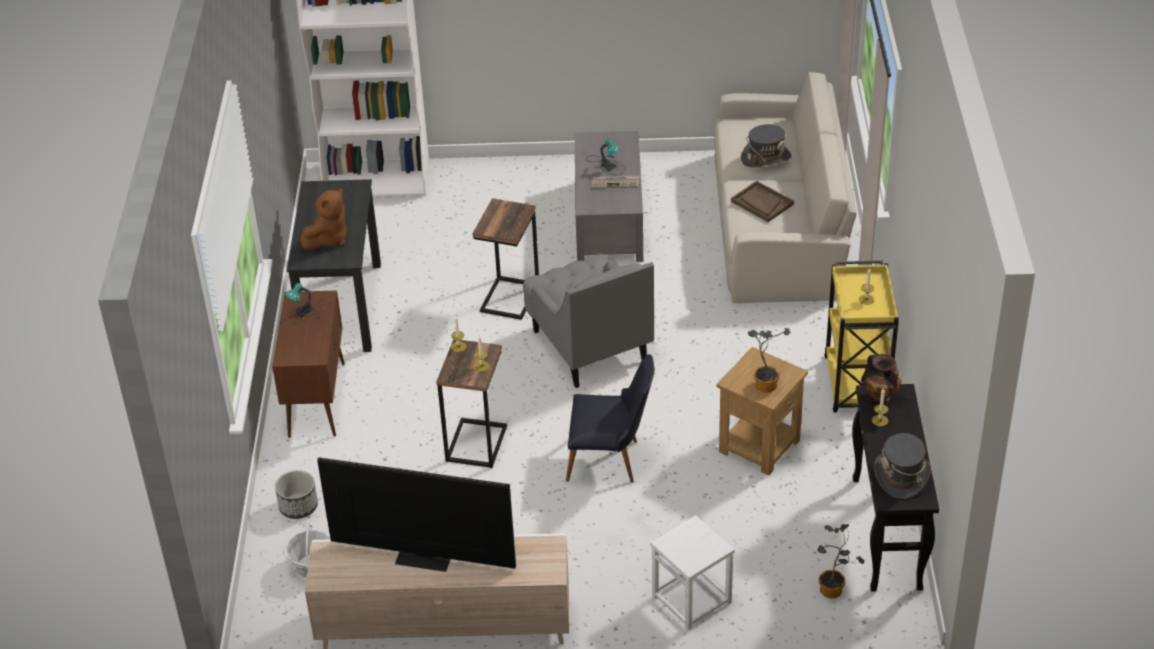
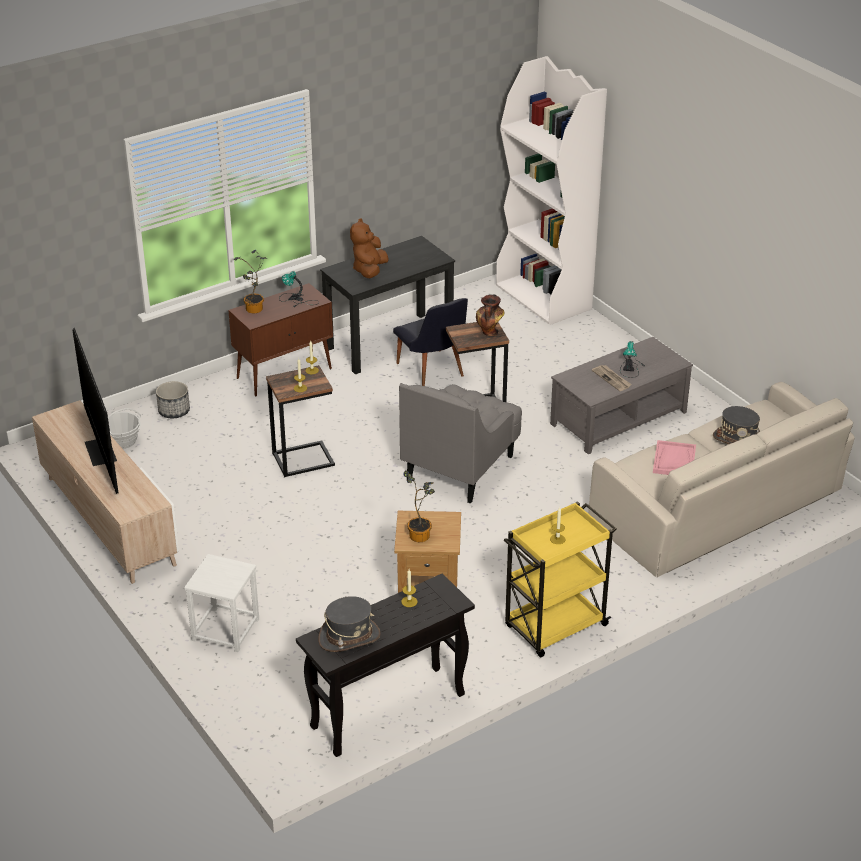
camera: 55 degrees right, 5 degrees down
brown plush toy [300,188,347,250] -> brown plush toy turned 105 degrees clockwise [350,219,389,278]
black chair [566,354,655,483] -> black chair moved to [393,298,468,386]
brown tray [731,181,794,222] -> pink tray [653,440,696,475]
potted plant [817,524,864,598] -> potted plant moved to [234,250,267,313]
vase [861,354,902,404] -> vase moved to [476,294,504,336]

